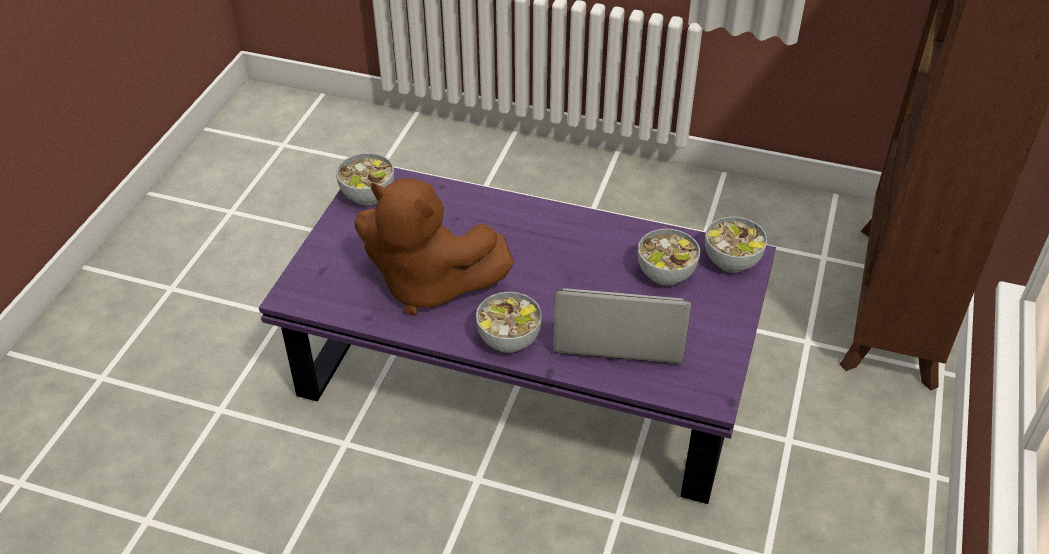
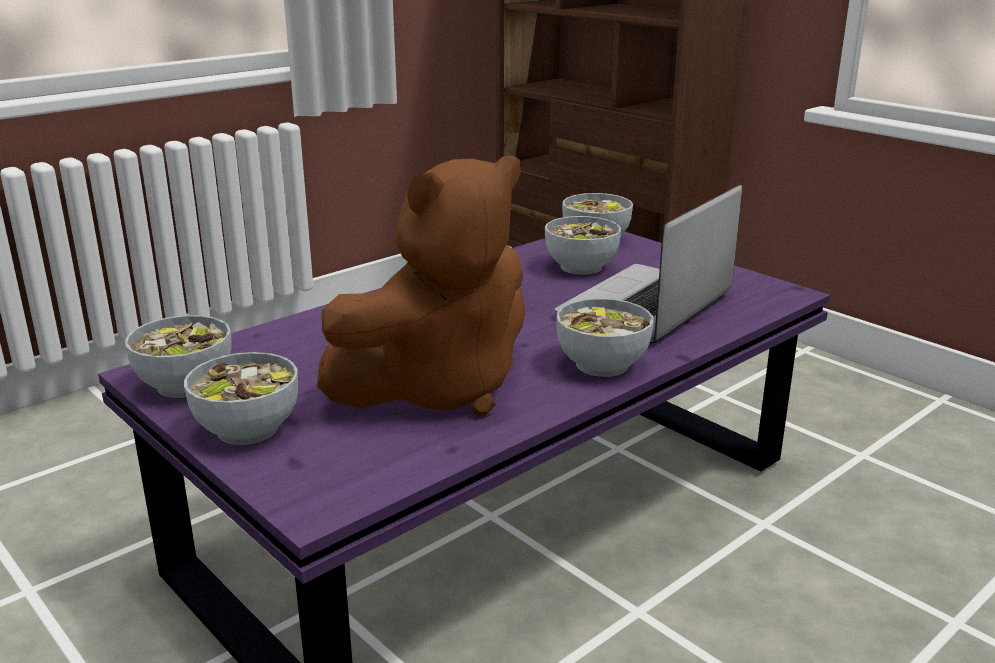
camera: 60 degrees left, 20 degrees down
none -> bowl [184,352,298,445]

